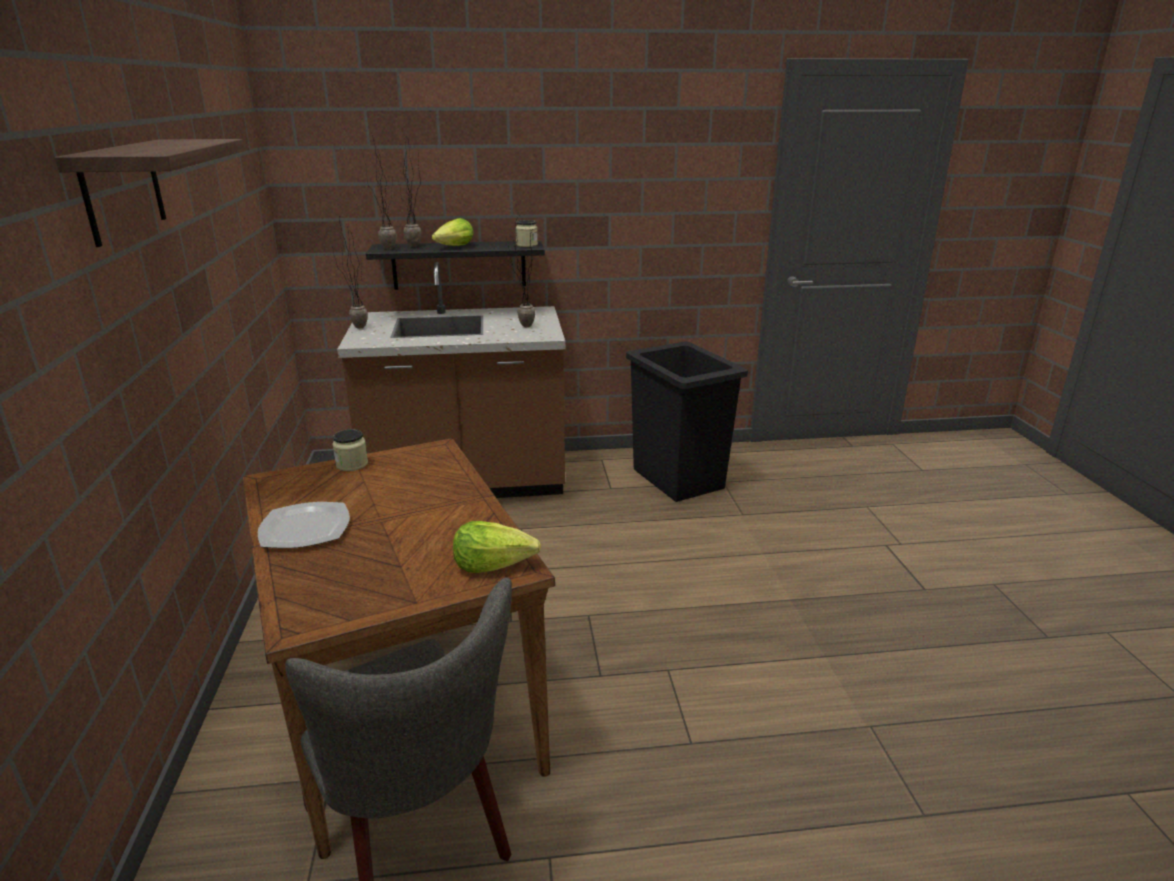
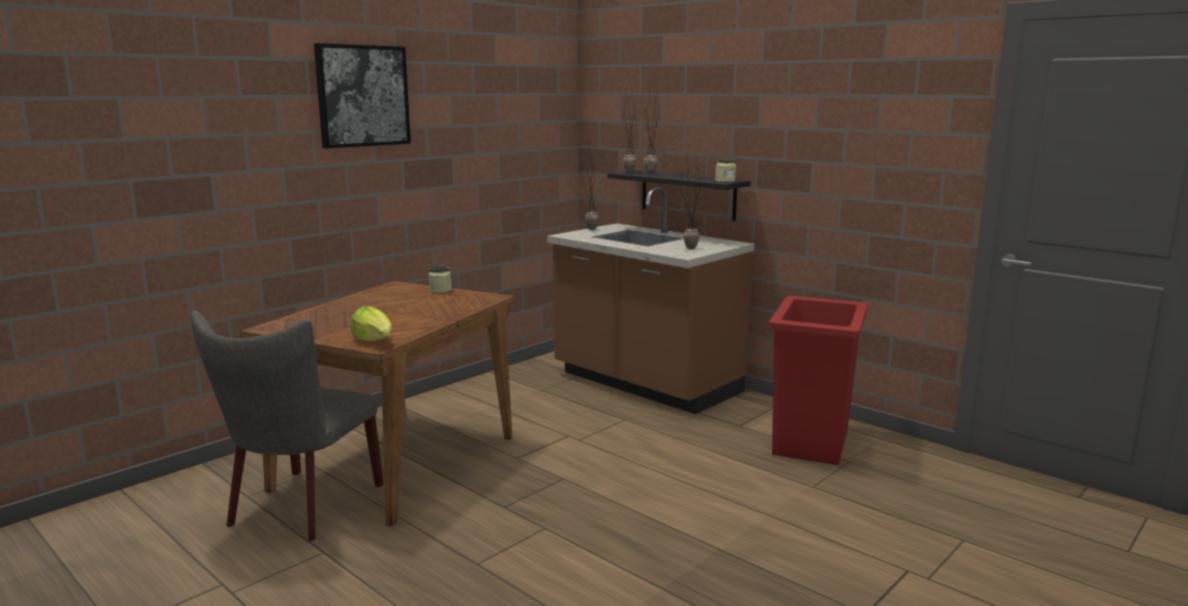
camera: 50 degrees right, 10 degrees down
shelf [55,139,245,247] -> picture [314,43,411,148]
plate [258,502,350,548] -> none
lettuce [432,218,474,246] -> none
black trash can [626,342,748,502] -> red trash can [769,296,868,465]

